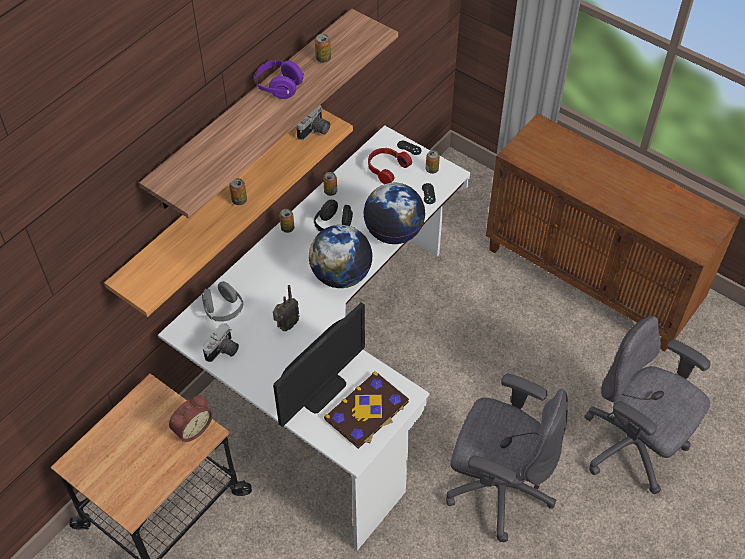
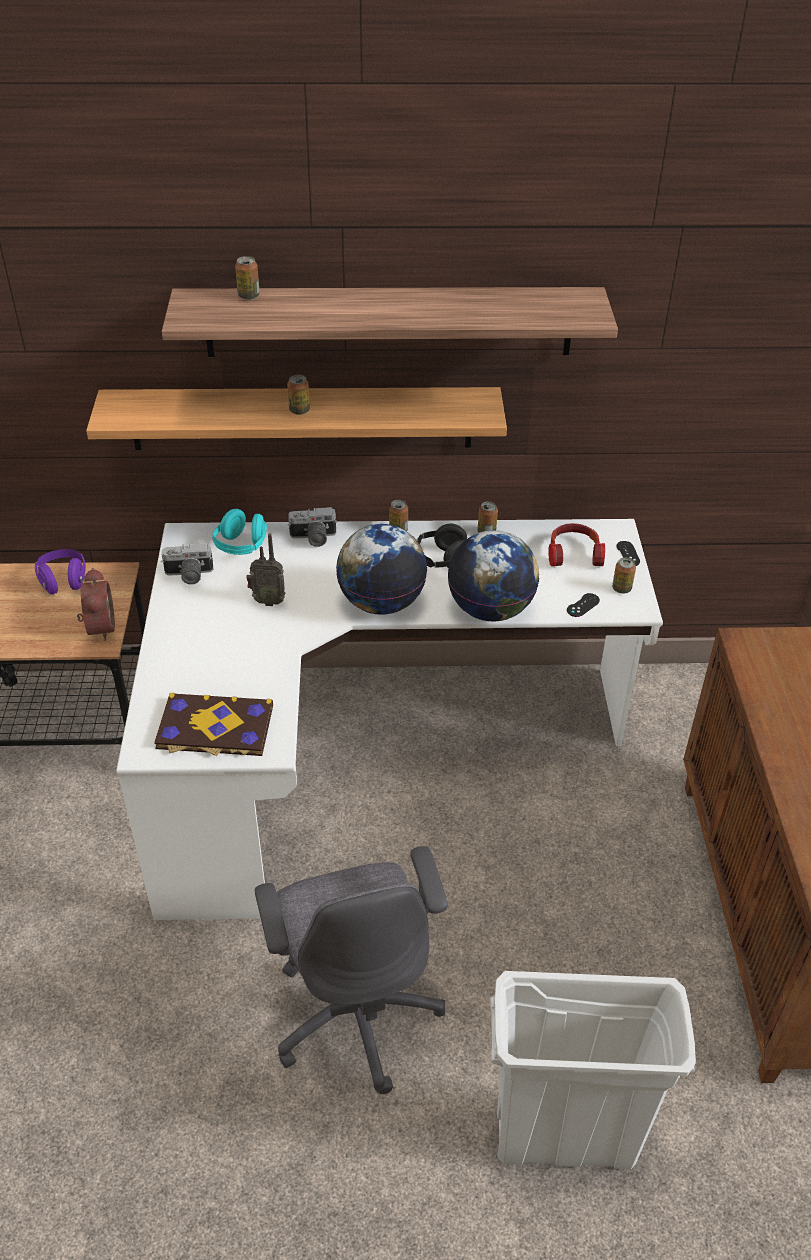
camera: 50 degrees right, 10 degrees down
alarm clock [169,395,213,442] -> alarm clock turned 105 degrees counterclockwise [77,568,115,641]
grey headphones [202,281,244,322] -> turquoise headphones [212,509,267,555]
purple headphones [255,60,304,99] -> purple headphones moved to [35,549,86,595]
monitor [273,302,365,427] -> none
camera [296,105,330,140] -> camera moved to [288,507,337,547]
can [315,34,331,63] -> can moved to [235,256,260,300]
grey office chair [584,316,710,494] -> white trash can [490,971,696,1169]

